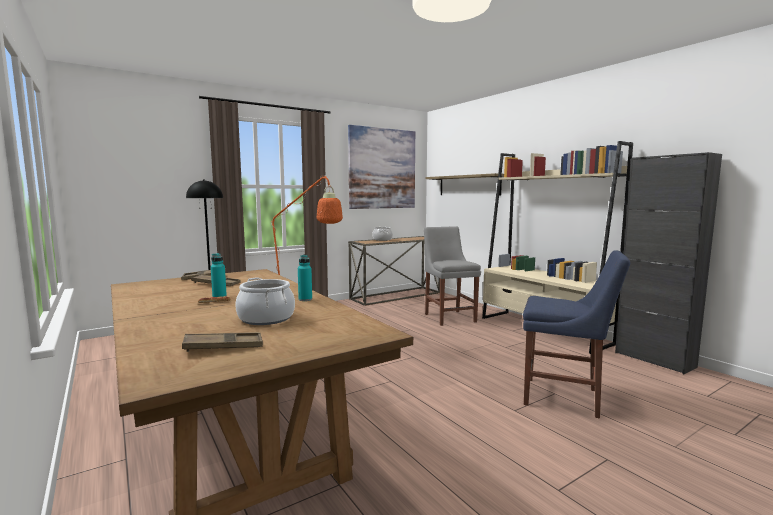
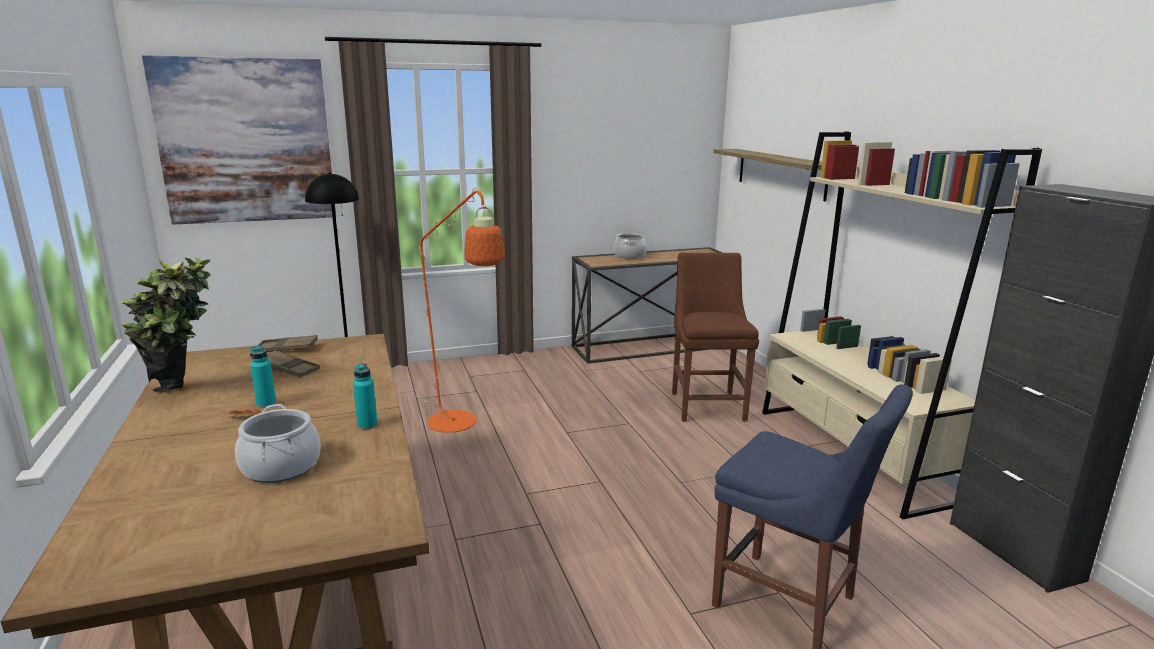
camera: 15 degrees right, 10 degrees up
brown tray [182,332,263,352] -> none
picture [348,125,415,209] -> picture moved to [142,55,336,225]
grey chair [424,226,481,326] -> brown chair [672,253,759,422]
none -> potted plant [121,257,211,392]

